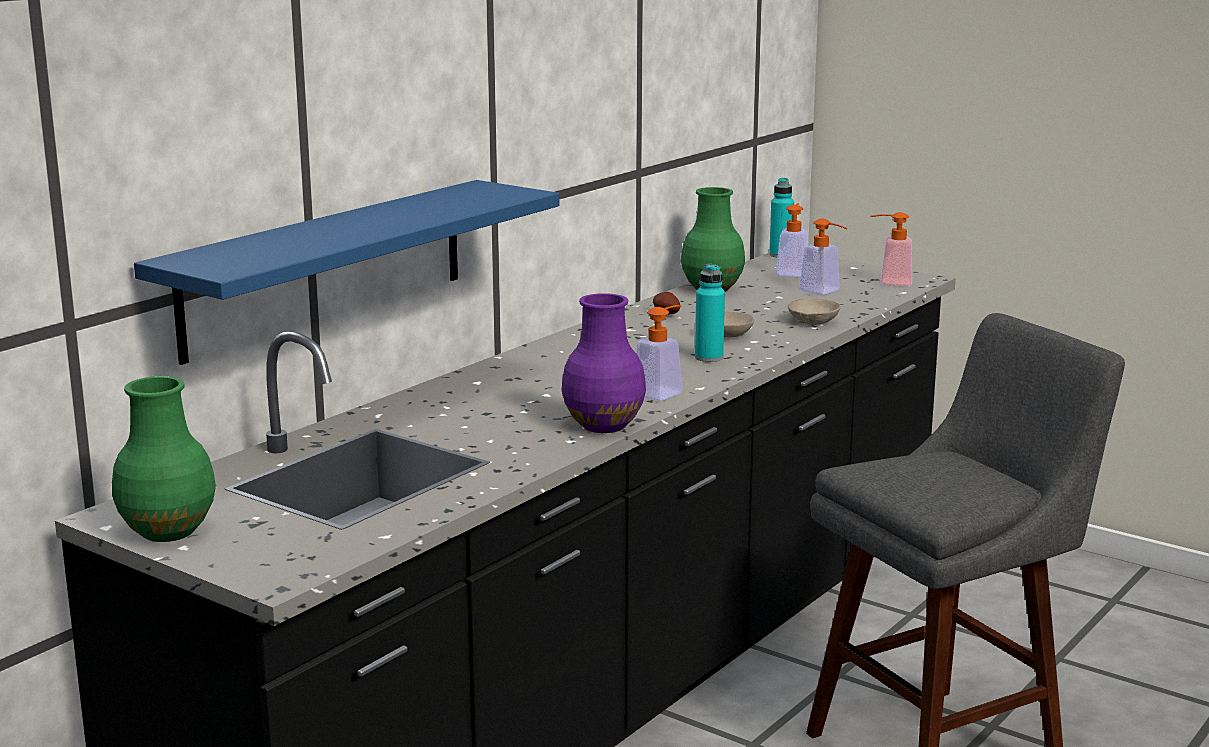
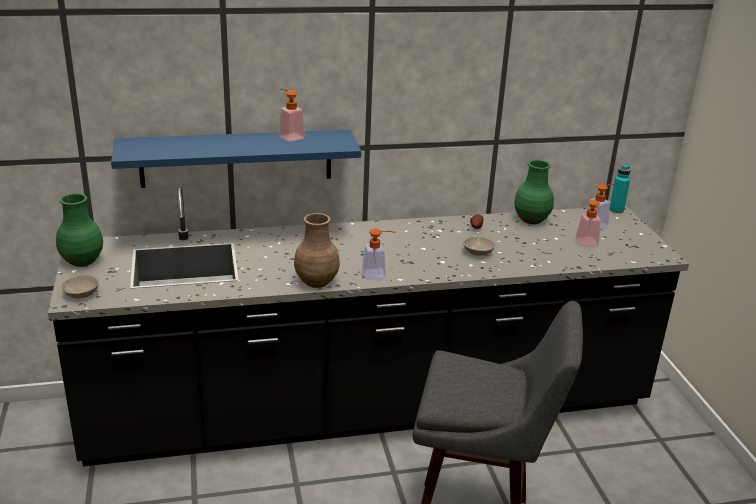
camera: 40 degrees right, 10 degrees up
purple vase [562,293,646,433] -> brown vase [294,213,340,288]
turquoise bottle [695,264,725,362] -> none
beige bowl [788,298,841,325] -> beige bowl moved to [62,275,99,298]
soap dispenser [870,212,912,287] -> soap dispenser moved to [279,88,305,142]

